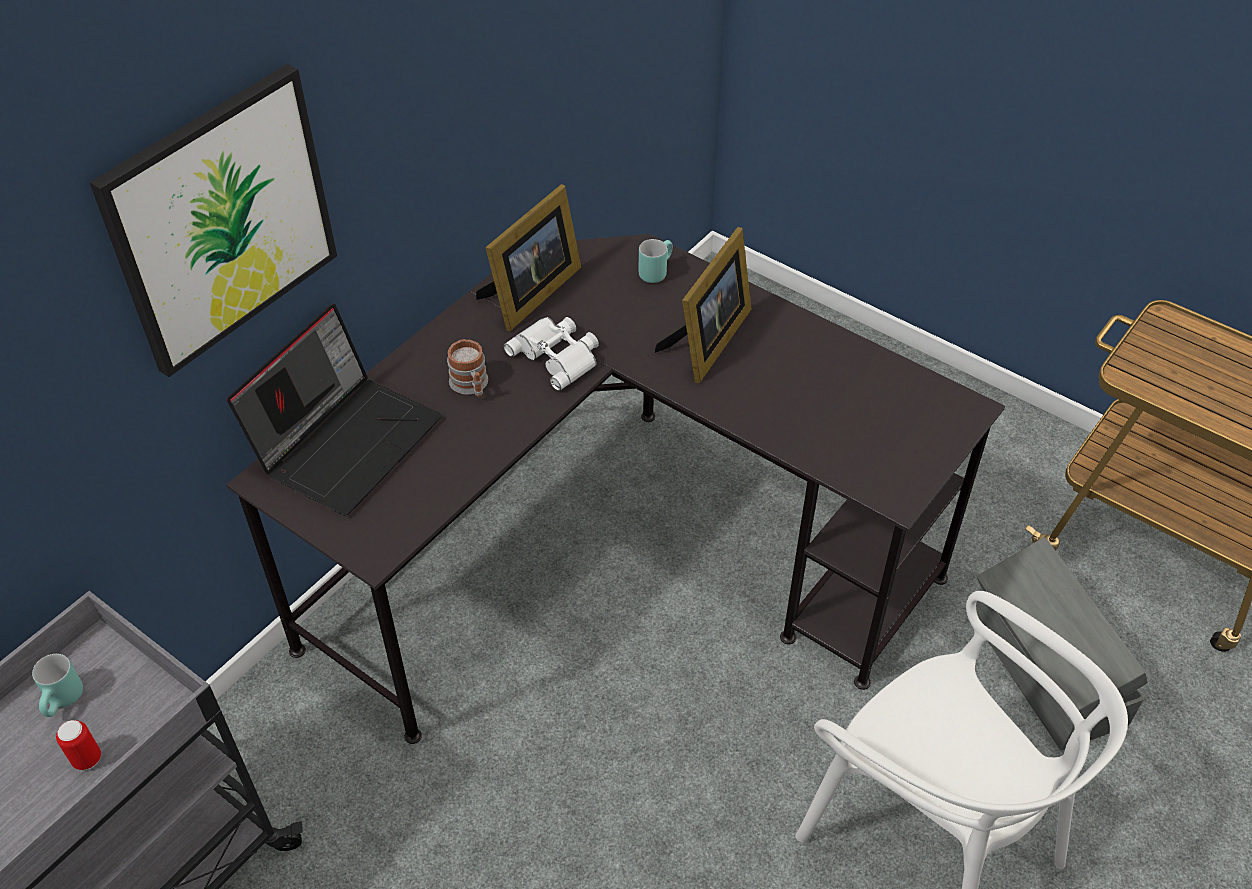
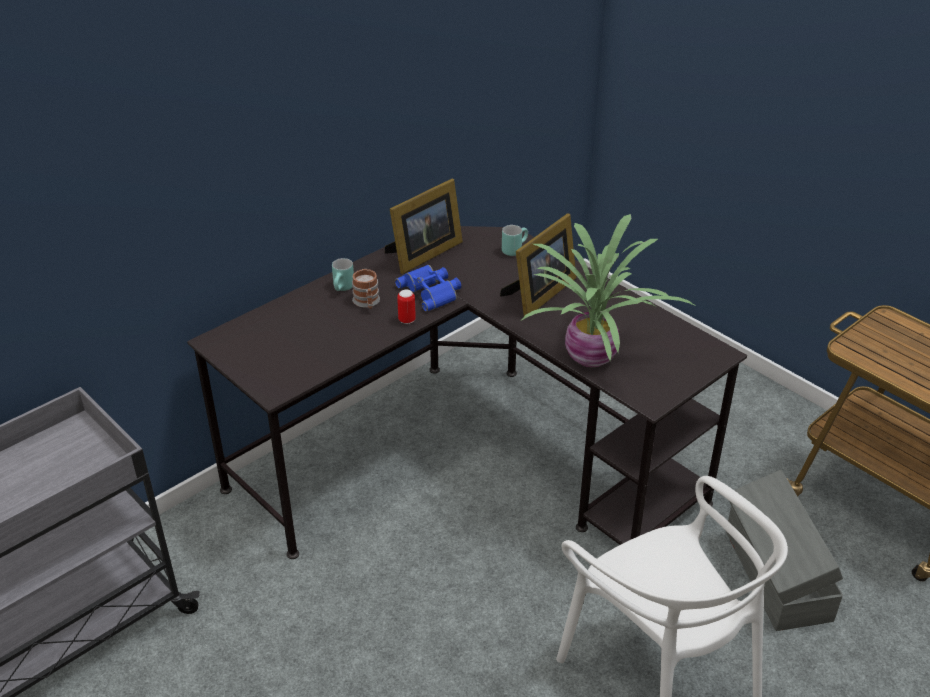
camera: 10 degrees right, 10 degrees down
turquoise mug [32,654,83,717] -> turquoise mug moved to [332,258,354,291]
can [56,720,101,770] -> can moved to [397,290,416,324]
picture [89,64,337,377] -> none
laptop [227,304,442,515] -> none
white binoculars [504,317,599,391] -> blue binoculars [395,265,461,312]
none -> potted plant [521,214,695,367]

